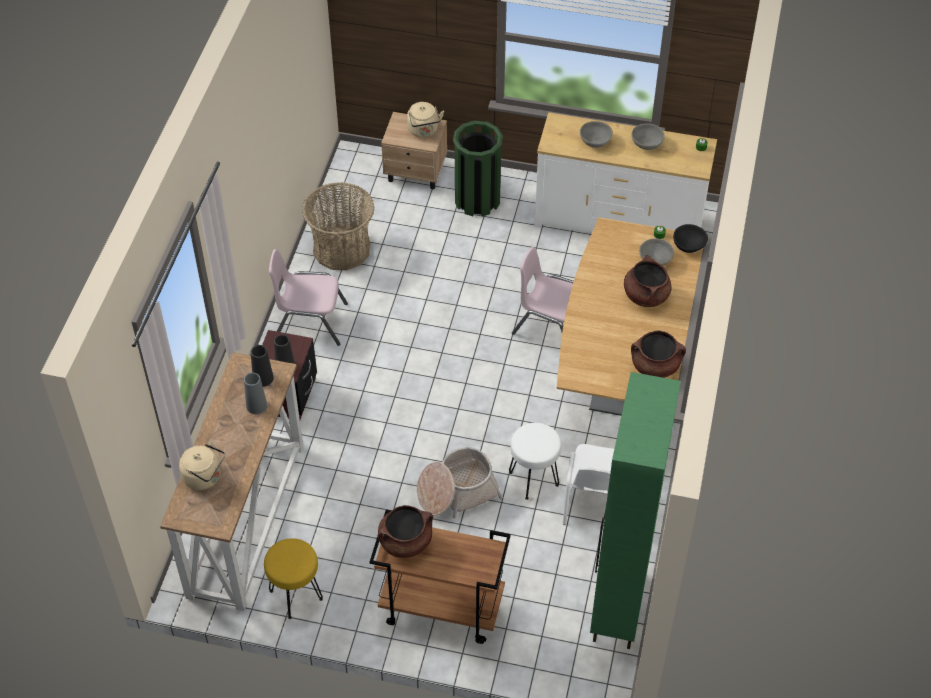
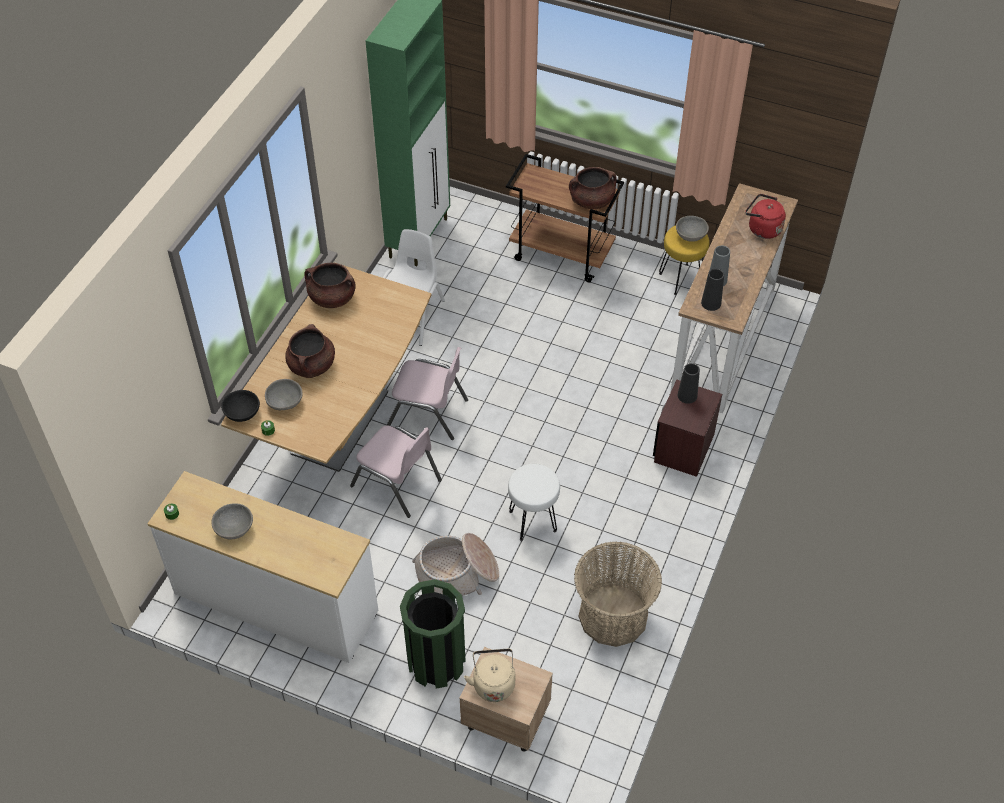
camera: 170 degrees left, 0 degrees up
beige kettle [179,441,225,490] -> red kettle [745,194,786,239]
pink chair [269,249,348,346] -> pink chair moved to [387,347,468,440]
basket [417,447,503,519] -> basket moved to [412,533,499,596]
white stool [509,423,561,500] -> white stool moved to [508,464,560,541]
grey bowl [580,121,613,148] -> grey bowl moved to [676,216,709,242]

